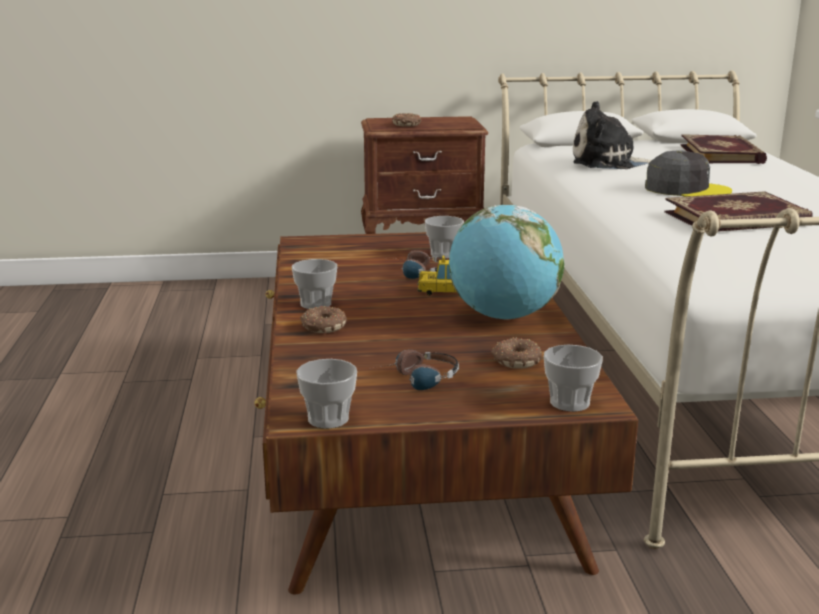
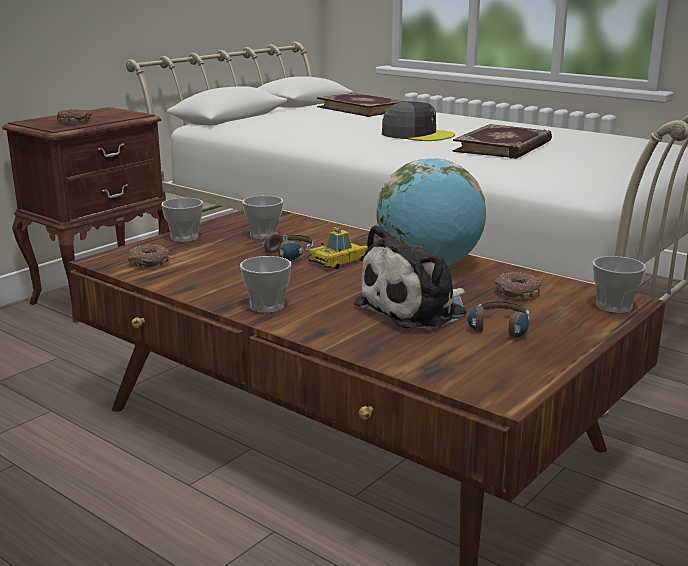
camera: 45 degrees left, 0 degrees up
cup [296,359,357,429] -> cup moved to [161,198,203,242]
donut [300,306,347,333] -> donut moved to [127,244,170,268]
plush toy [573,101,652,169] -> plush toy moved to [354,225,467,329]
grey cap [645,150,732,197] -> grey cap turned 45 degrees clockwise [382,101,455,141]

